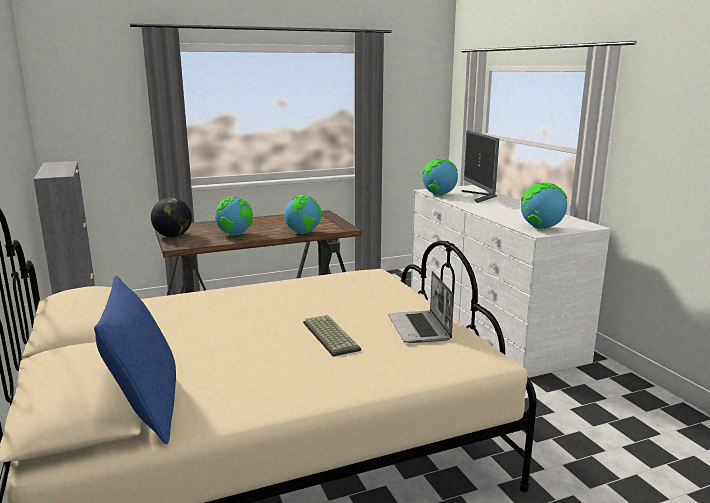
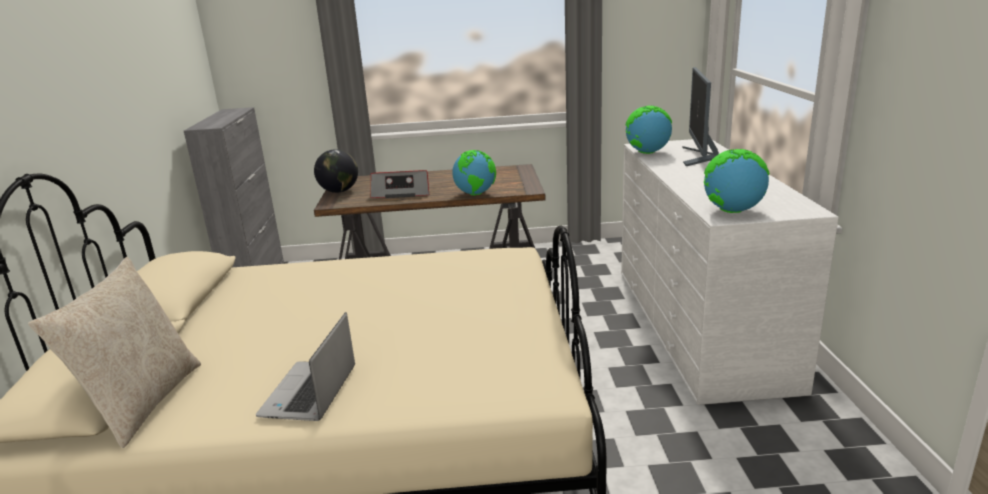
camera: 20 degrees right, 5 degrees up
blue pillow [94,276,176,444] -> beige pillow [28,257,201,448]
globe [215,197,253,236] -> radio [371,170,429,198]
keyboard [303,315,361,357] -> none
laptop [388,271,454,343] -> laptop moved to [256,312,355,421]

